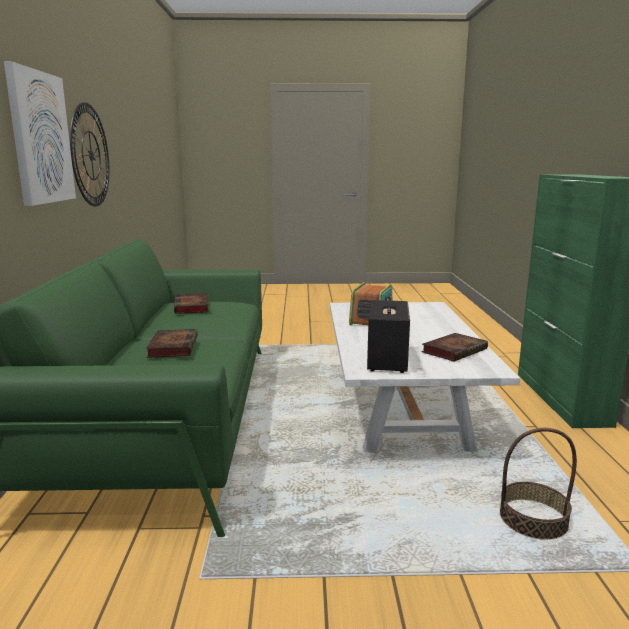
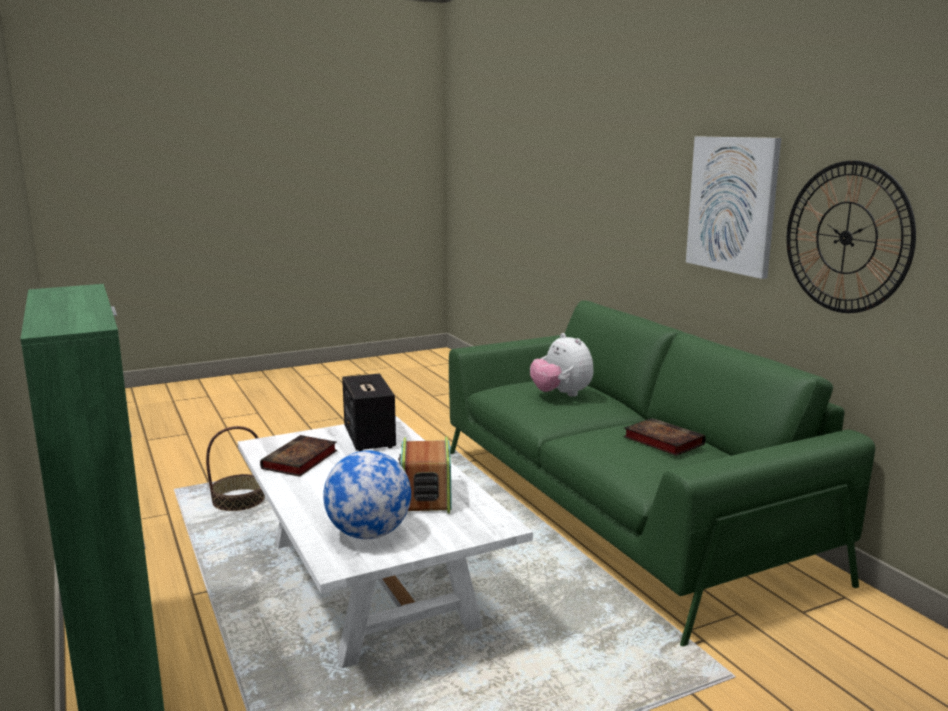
camera: 155 degrees right, 0 degrees up
book [146,329,198,358] -> plush toy [530,333,593,397]
none -> globe [323,450,411,539]

